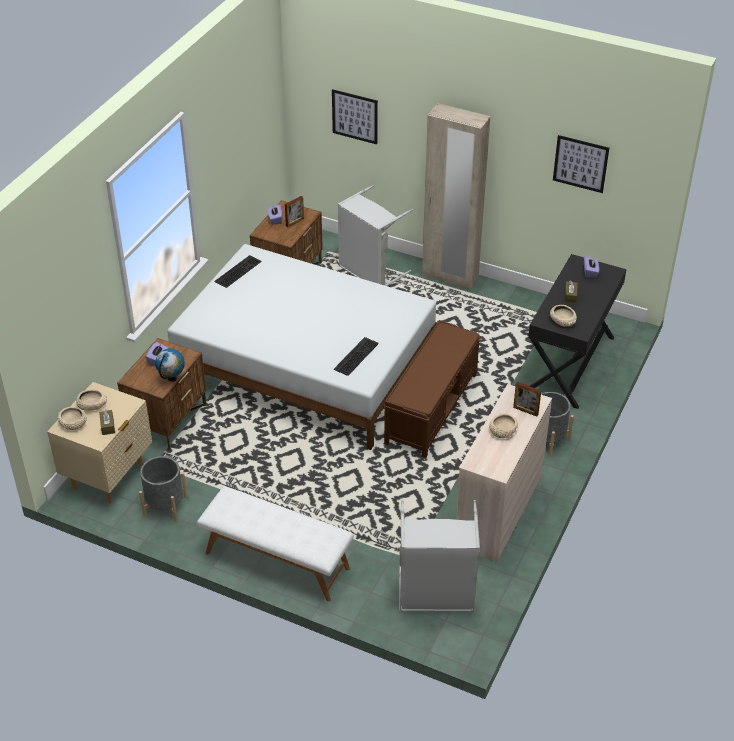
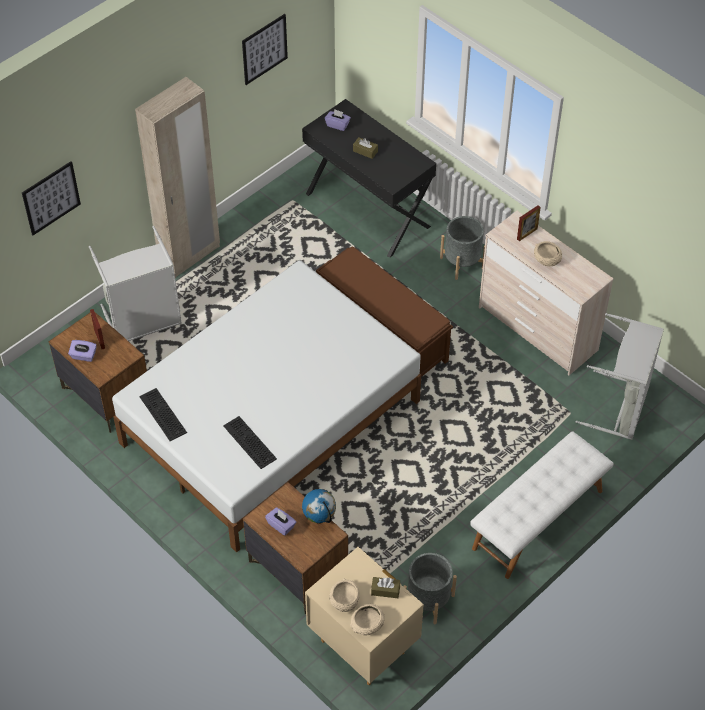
camera: 70 degrees left, 10 degrees up
keyboard [334,337,379,376] -> keyboard moved to [223,416,277,469]
beige bowl [550,305,577,327] -> none

